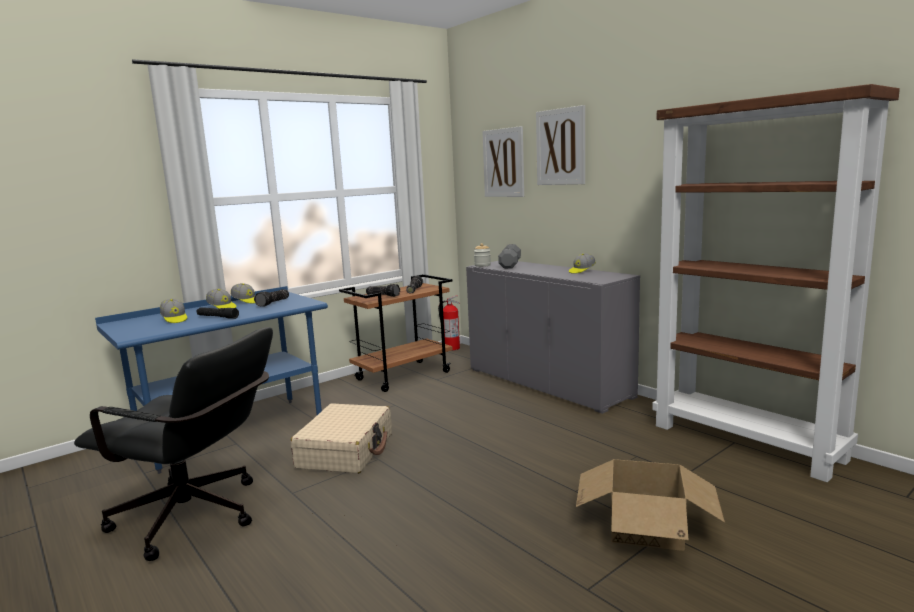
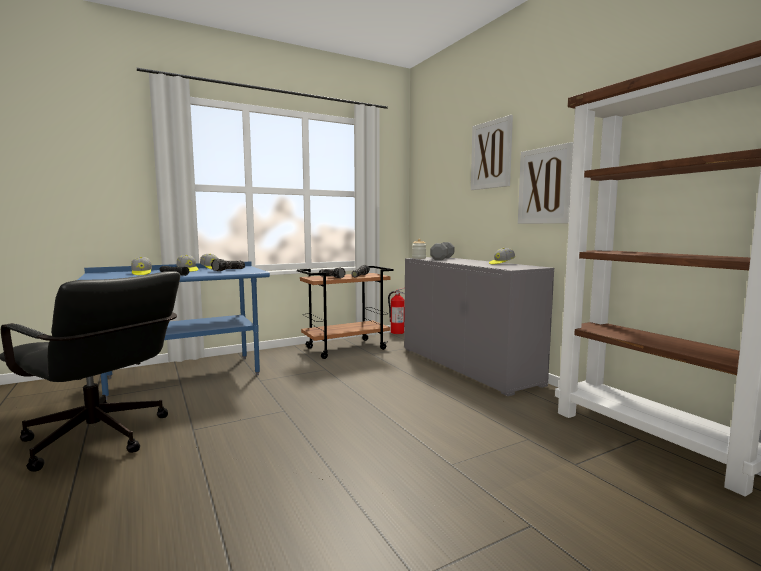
camera: 10 degrees right, 5 degrees down
beige suitcase [291,403,392,474] -> none
picture [482,126,524,197] -> picture moved to [518,142,573,224]
cardboard box [576,459,725,551] -> none

